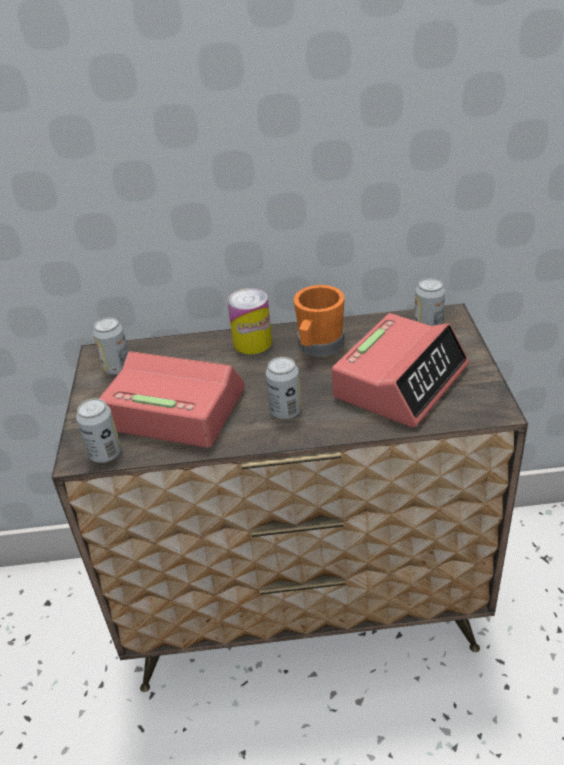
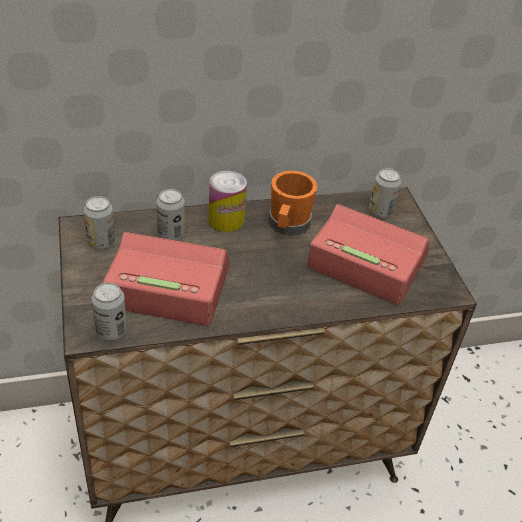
camera: 15 degrees left, 5 degrees up
can [266,357,301,419] -> can moved to [157,189,185,241]
alarm clock [332,313,469,427] -> alarm clock turned 90 degrees counterclockwise [307,204,429,305]

